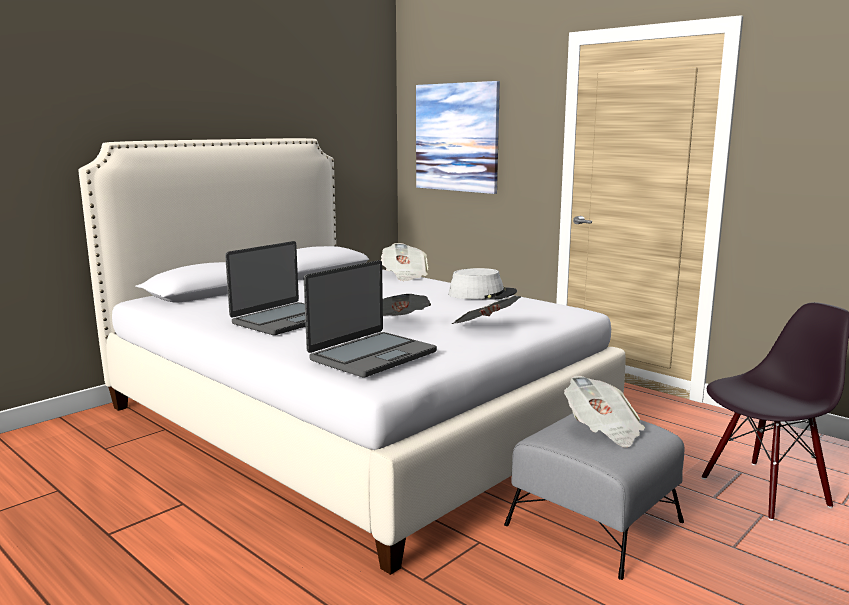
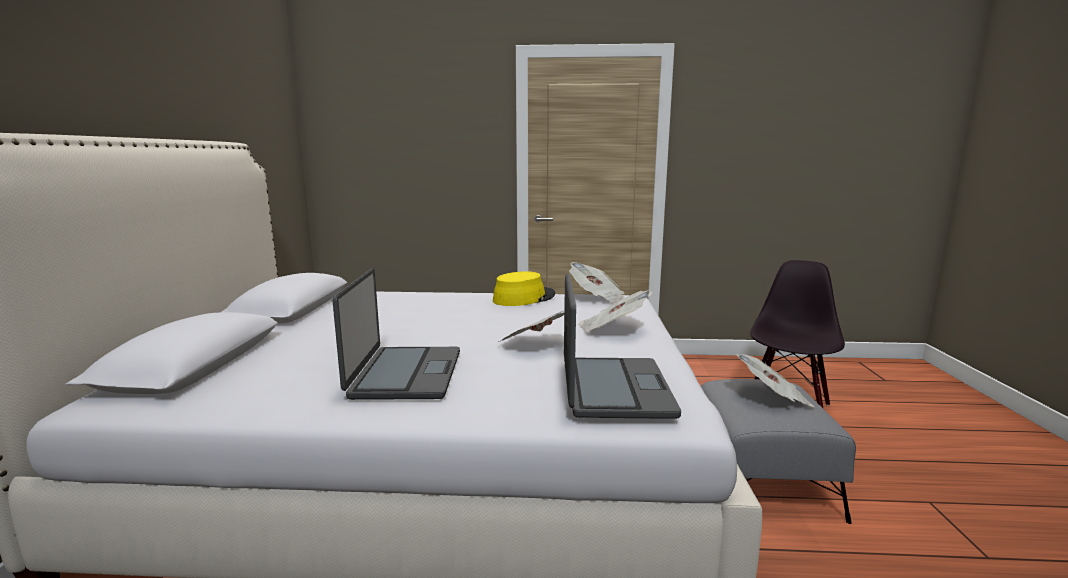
camera: 40 degrees left, 0 degrees up
newspaper [381,243,428,281] -> newspaper moved to [569,262,624,303]
picture [416,81,500,194] -> none
grey hat [448,268,517,300] -> yellow hat [493,271,555,306]

